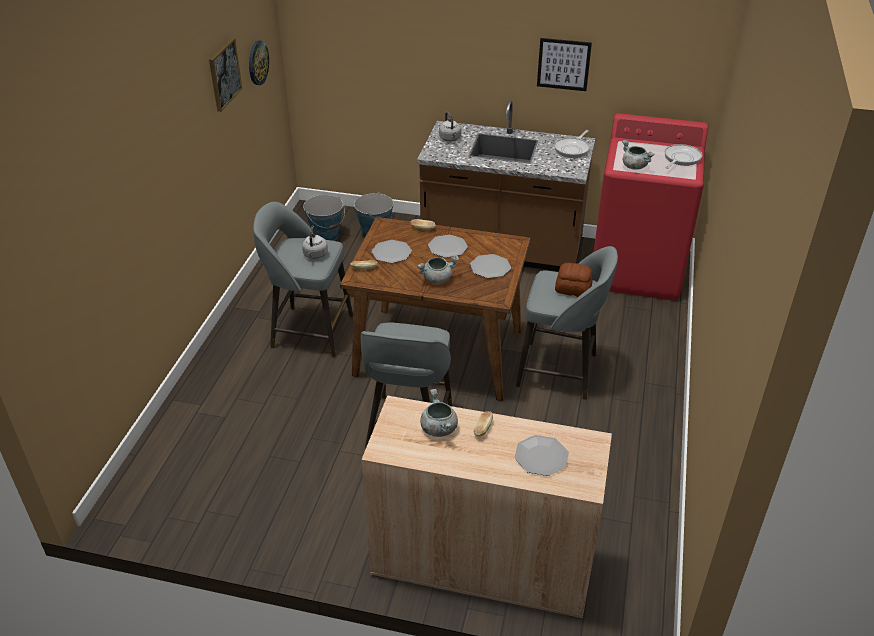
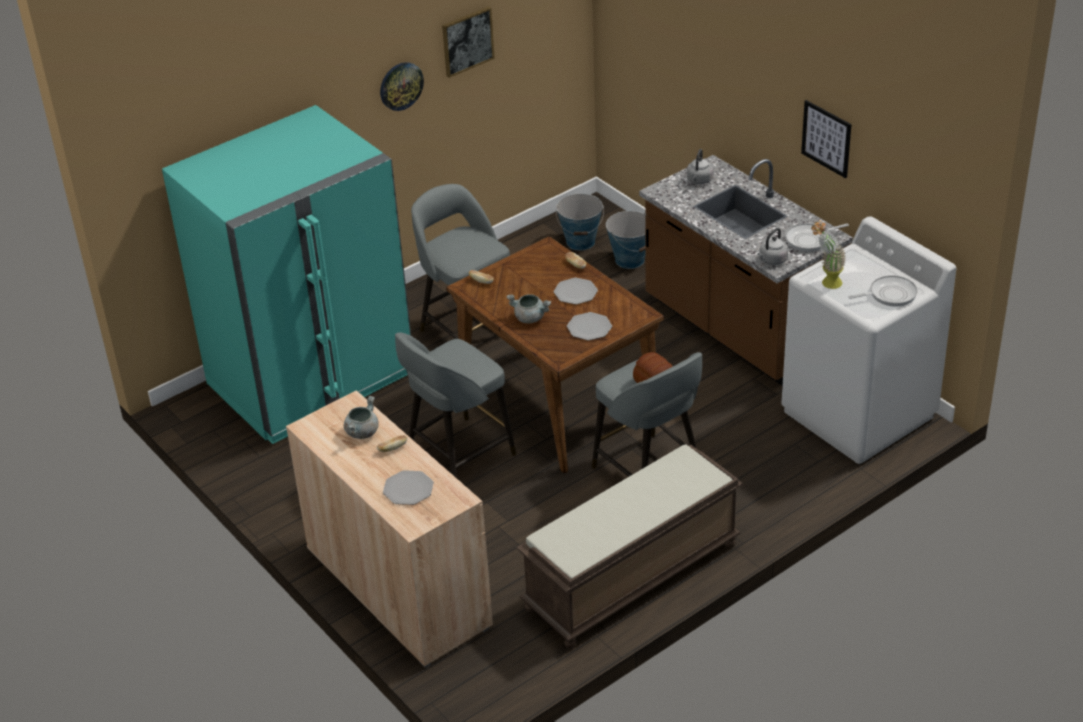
camera: 40 degrees right, 0 degrees up
wall clock [249,40,269,85] -> wall clock moved to [380,62,424,111]
grey kettle [302,226,328,259] -> grey kettle moved to [758,228,788,265]
plate [372,240,412,263] -> none
red washing machine [594,113,709,300] -> white washing machine [782,216,956,464]
grey cooking pot [622,140,655,170] -> potted plant [811,220,846,289]
none -> turquoise fridge [162,105,411,444]
none -> brown bench [516,444,743,649]

